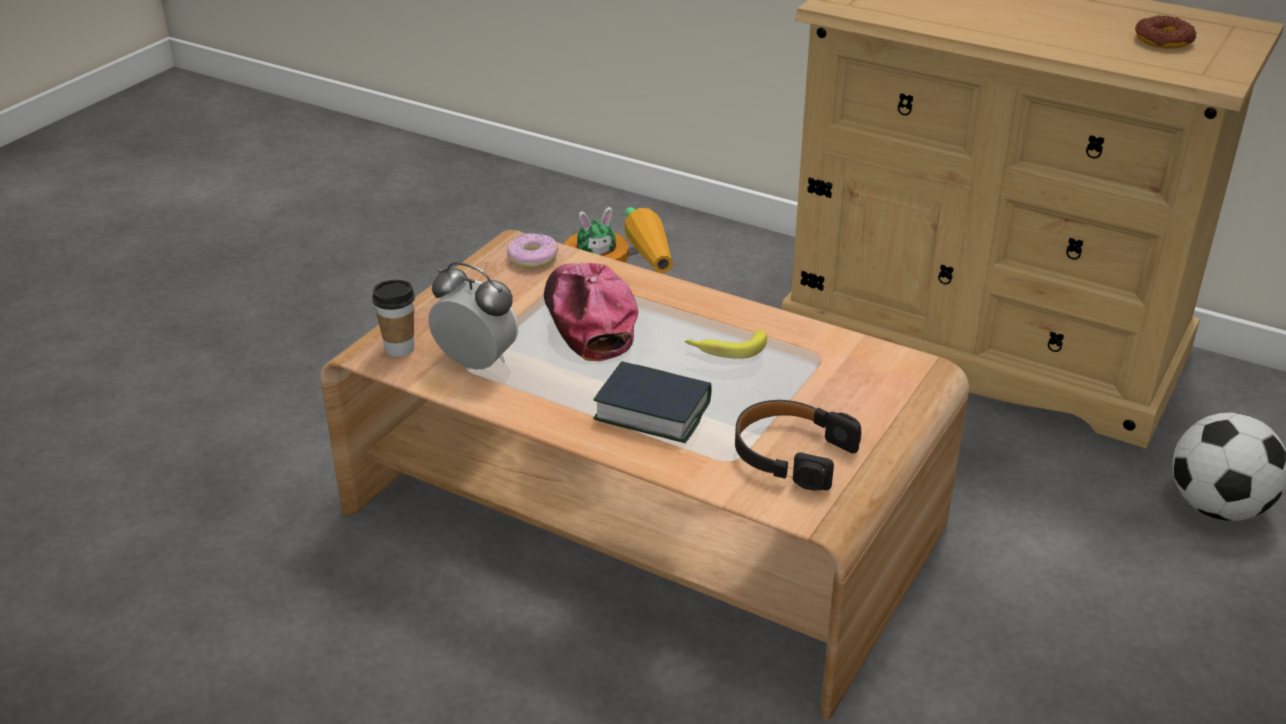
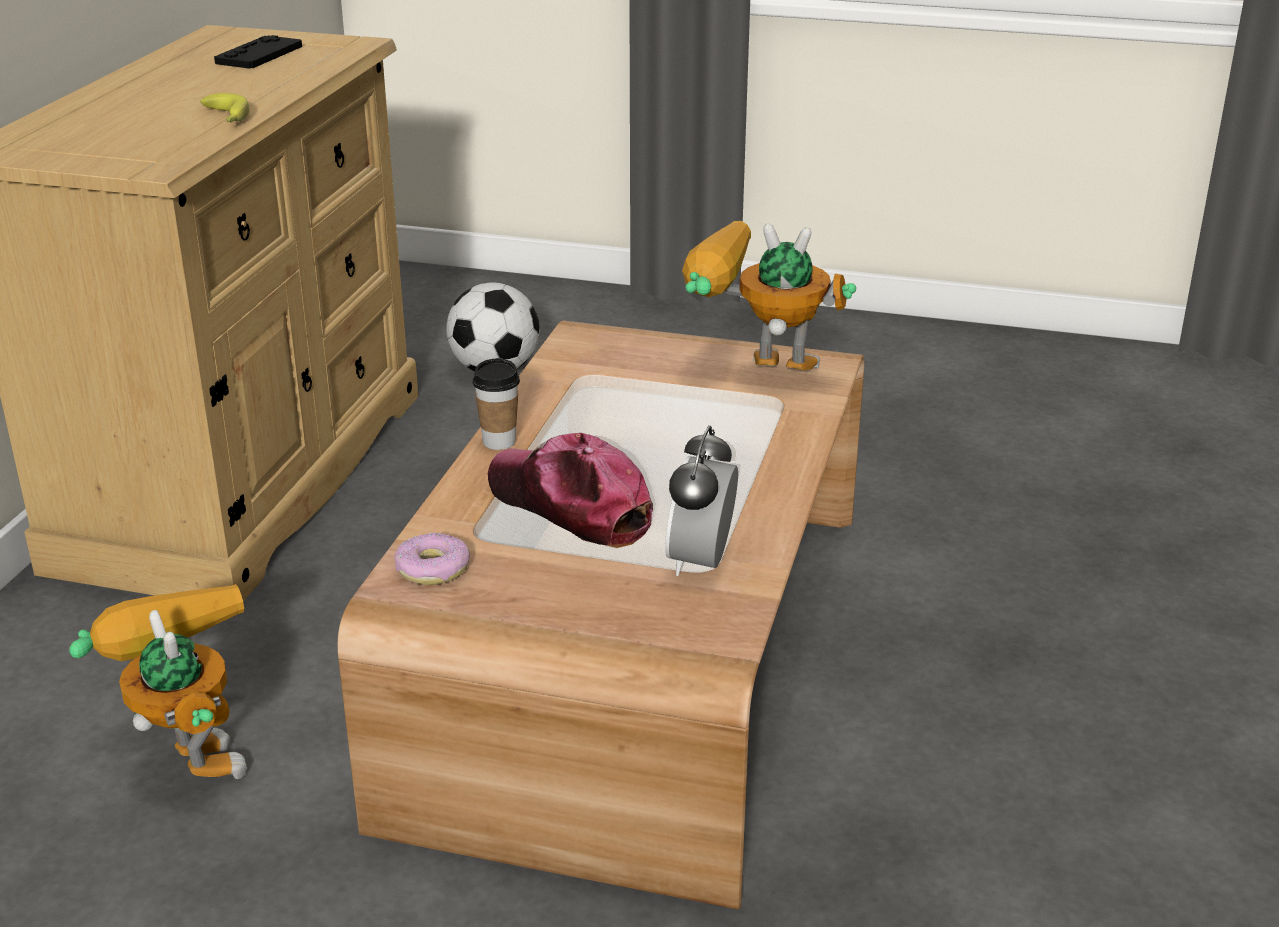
camera: 105 degrees left, 5 degrees down
cup [372,280,415,357] -> cup moved to [473,358,520,450]
cap [544,263,638,361] -> cap turned 75 degrees clockwise [488,433,653,548]
book [594,361,712,443] -> none
banana [685,329,767,359] -> banana moved to [200,93,249,123]
black headphones [735,400,861,491] -> toy robot [682,221,856,370]
donut [1135,15,1197,49] -> black game controller [214,35,302,69]

